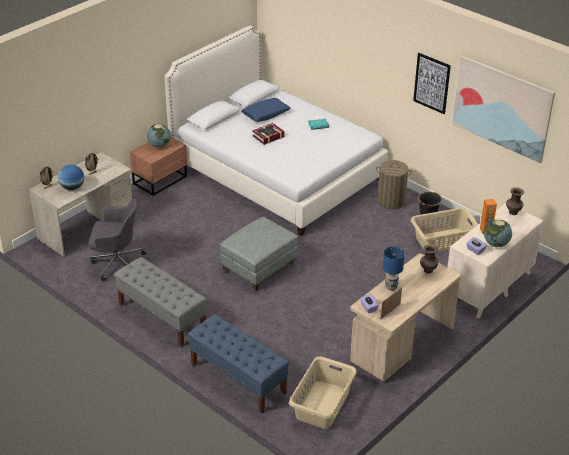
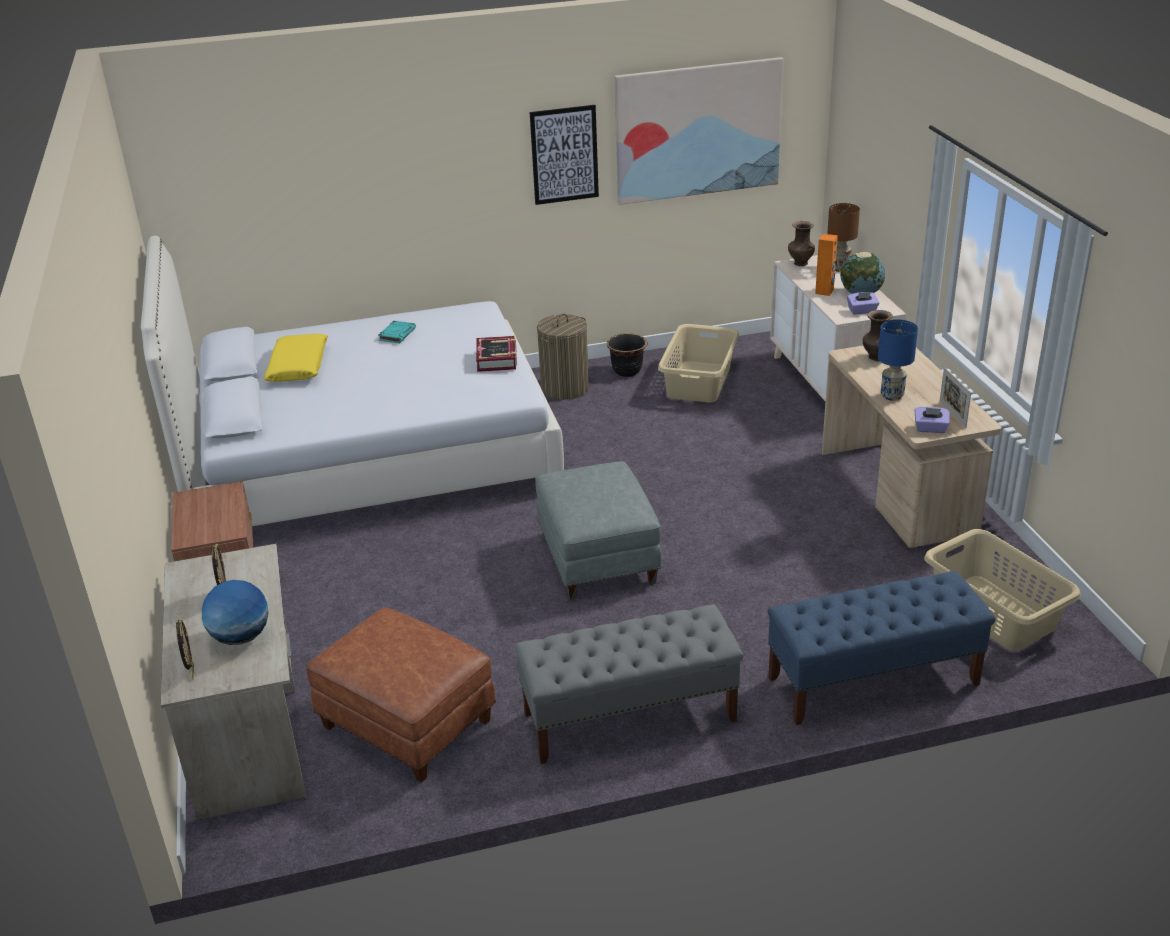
camera: 55 degrees left, 5 degrees down
grey office chair [88,199,146,281] -> brown ottoman [306,607,496,782]
globe [147,124,170,148] -> none
blue pillow [241,98,291,122] -> yellow pillow [264,334,328,382]
book [252,123,284,145] -> book moved to [476,336,517,372]
none -> brown table lamp [827,203,860,272]

